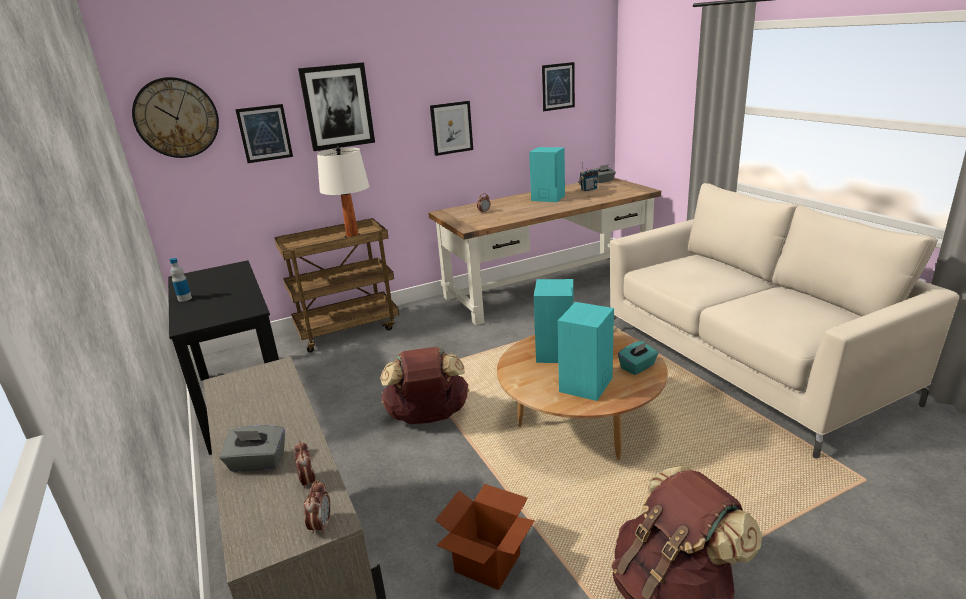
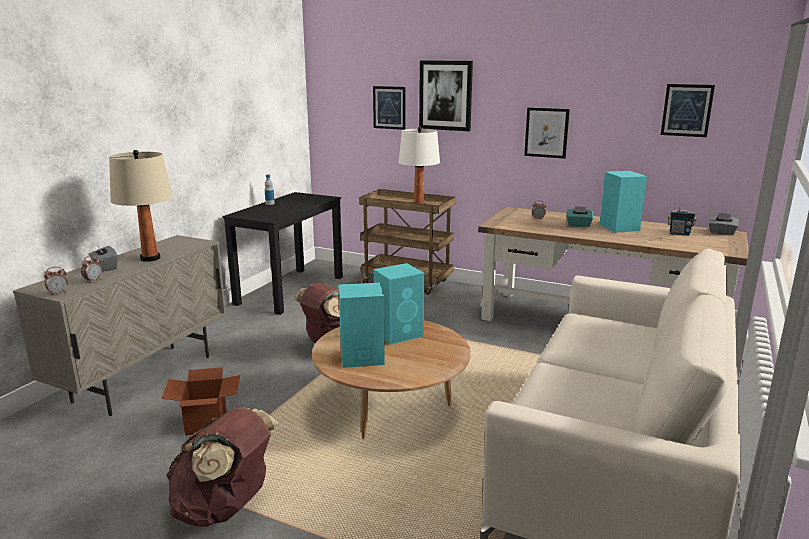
camera: 50 degrees right, 5 degrees down
wall clock [132,77,219,158] -> none
turquoise tissue box [618,341,659,375] -> turquoise tissue box moved to [567,206,593,227]
none -> beige table lamp [109,150,173,262]

